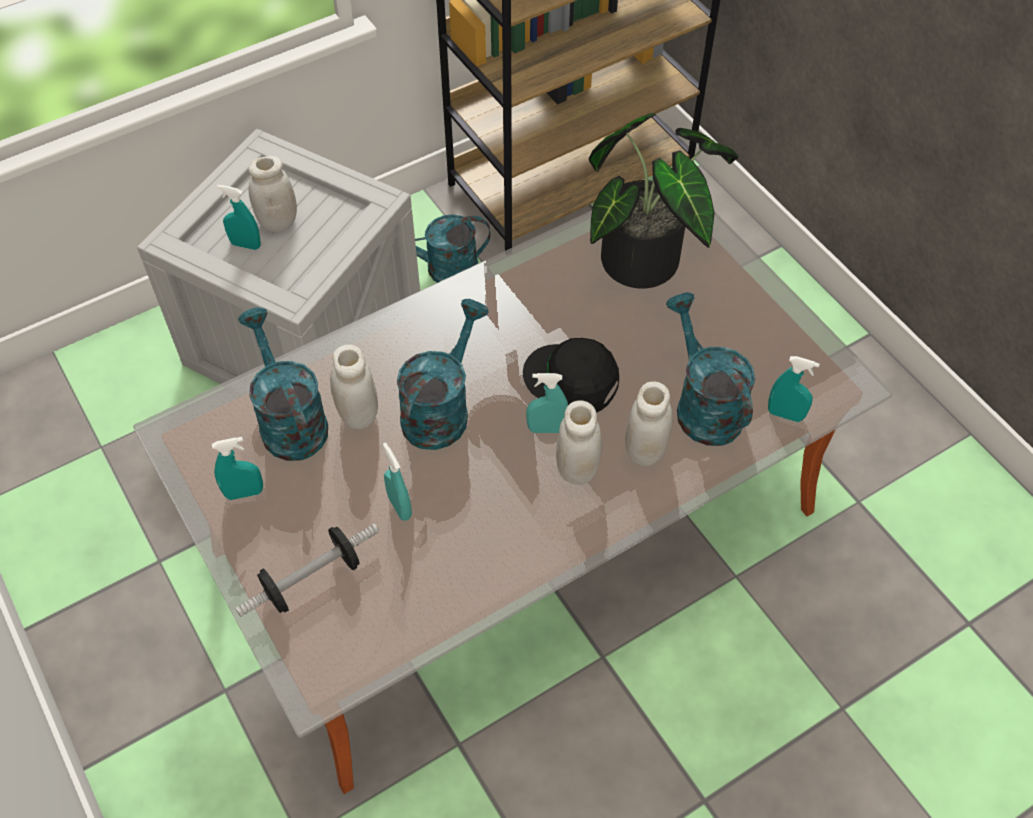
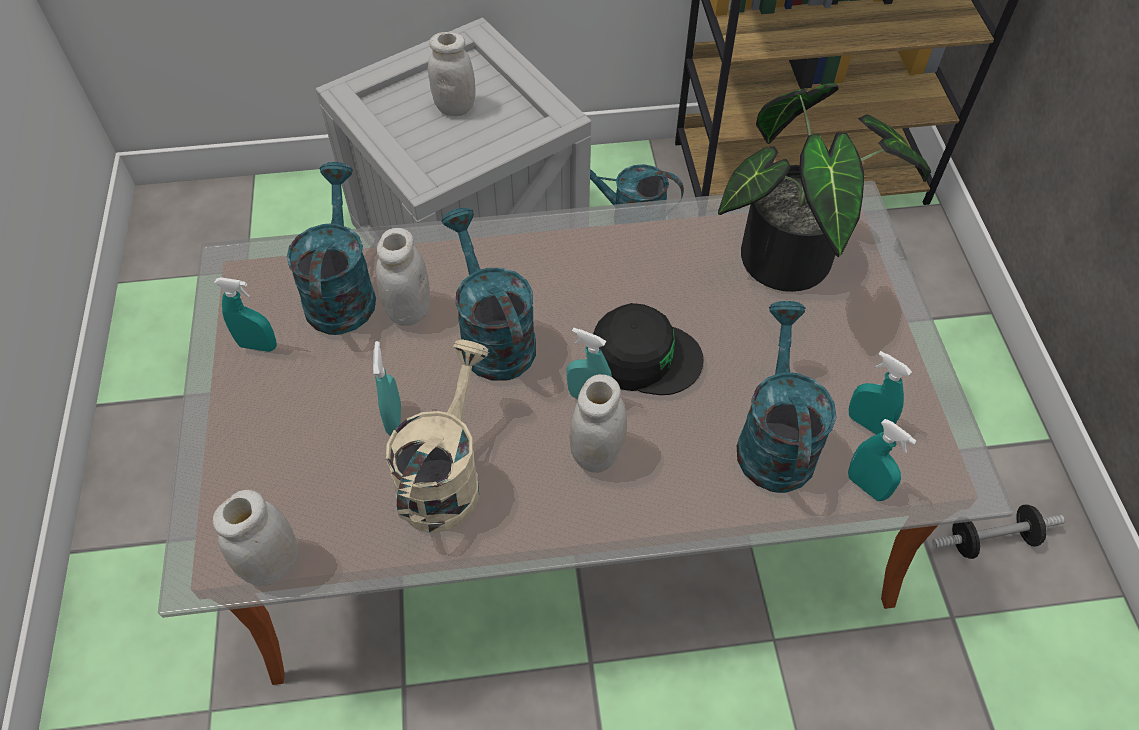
camera: 25 degrees right, 0 degrees up
turquoise spray bottle [217,185,261,250] -> turquoise spray bottle moved to [849,351,912,435]
dumbbell [235,524,379,617] -> dumbbell moved to [932,505,1065,559]
turquoise watering can [397,299,489,450] -> turquoise watering can turned 75 degrees counterclockwise [441,207,536,381]
black cap [523,338,619,413] -> black cap turned 135 degrees clockwise [593,303,704,395]
white jar [625,381,673,466] -> white jar moved to [212,490,298,586]
none -> beige watering can [386,339,489,533]

